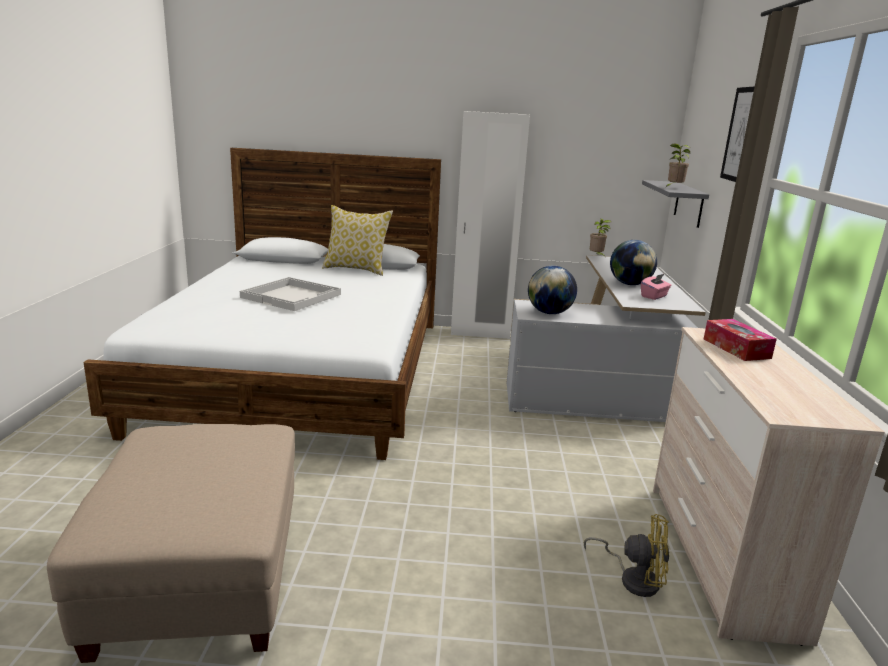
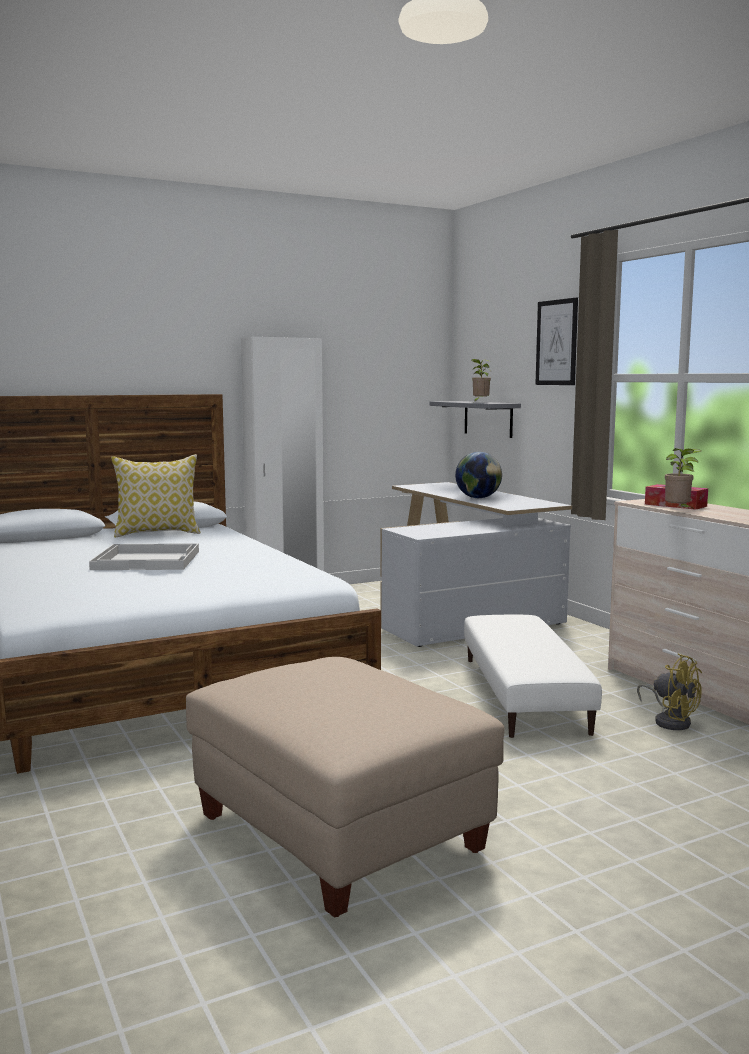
camera: 30 degrees left, 10 degrees down
globe [528,266,577,314] -> none
yellow fan [584,514,669,597] -> yellow fan turned 60 degrees clockwise [637,653,702,730]
potted plant [590,219,611,258] -> potted plant moved to [665,448,701,508]
pink tissue box [641,274,671,300] -> none
none -> white ottoman [464,615,602,738]

